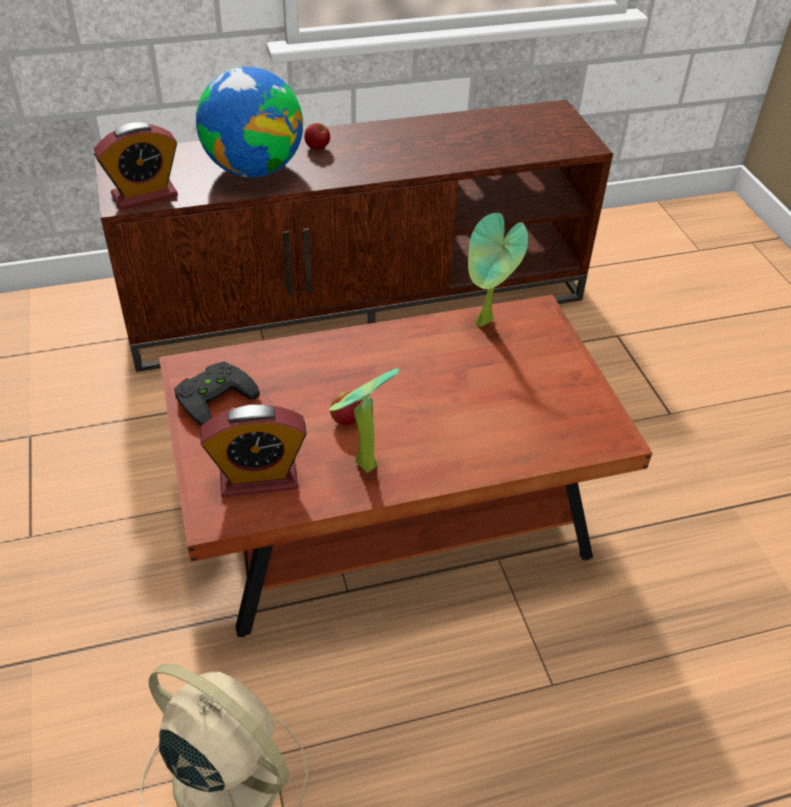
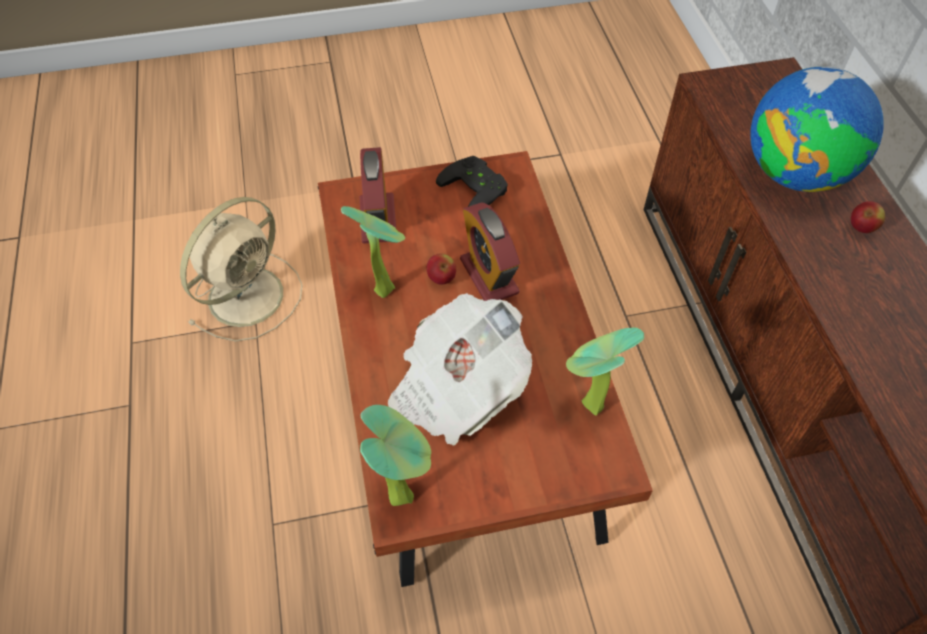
camera: 95 degrees right, 10 degrees up
alarm clock [94,122,178,210] -> alarm clock moved to [460,202,520,301]
none -> potted plant [360,405,431,506]
none -> newspaper [388,293,532,446]

